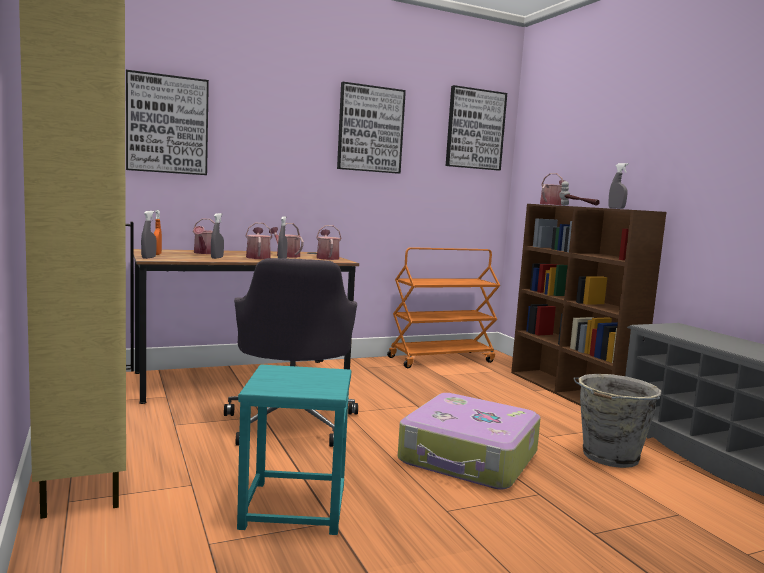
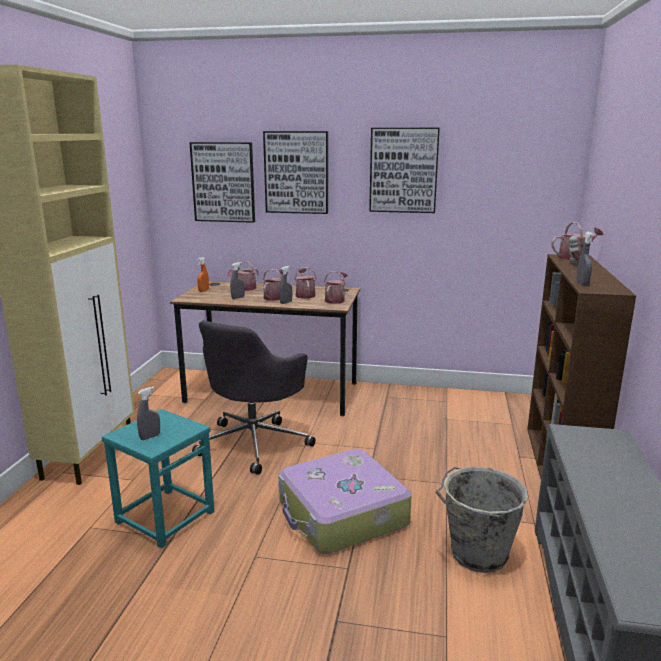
camera: 35 degrees right, 10 degrees up
grey spray bottle [141,211,157,259] -> grey spray bottle moved to [137,387,160,440]
orange cart [387,247,500,368] -> none
picture [446,85,507,170] -> picture moved to [263,131,328,214]

